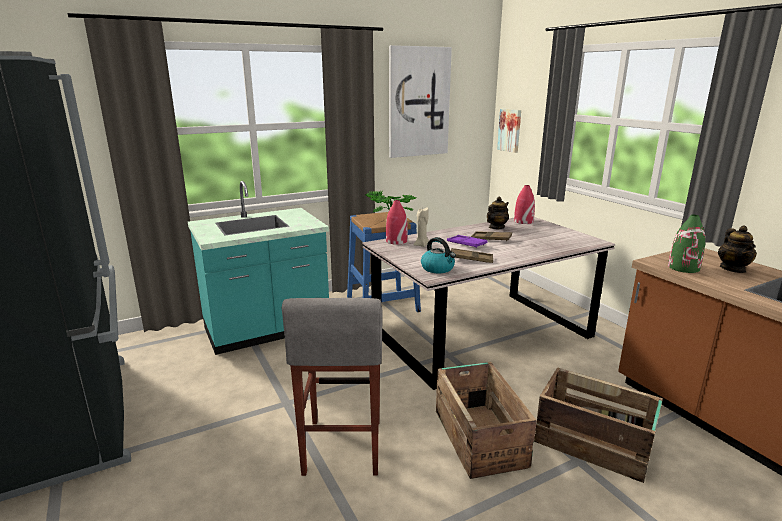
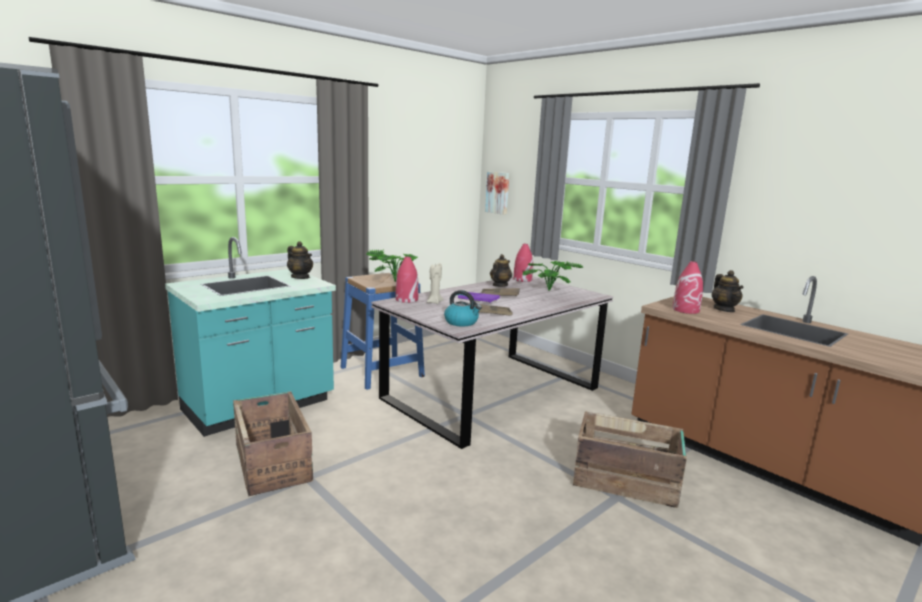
camera: 15 degrees left, 5 degrees down
grey stool [282,298,383,476] -> none
picture [389,45,452,158] -> none
crate [436,362,537,479] -> crate moved to [233,391,313,496]
green vase [668,215,705,273] -> red vase [673,261,703,314]
none -> teapot [287,241,313,279]
none -> potted plant [522,261,583,291]

